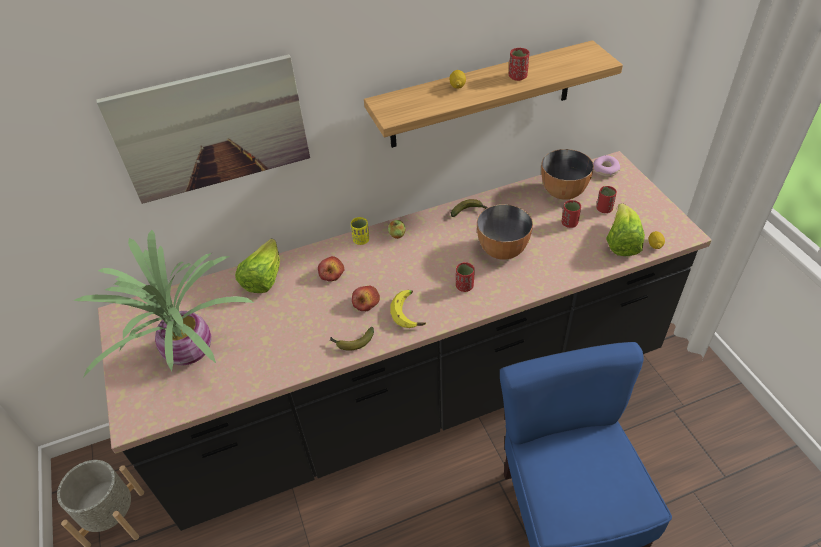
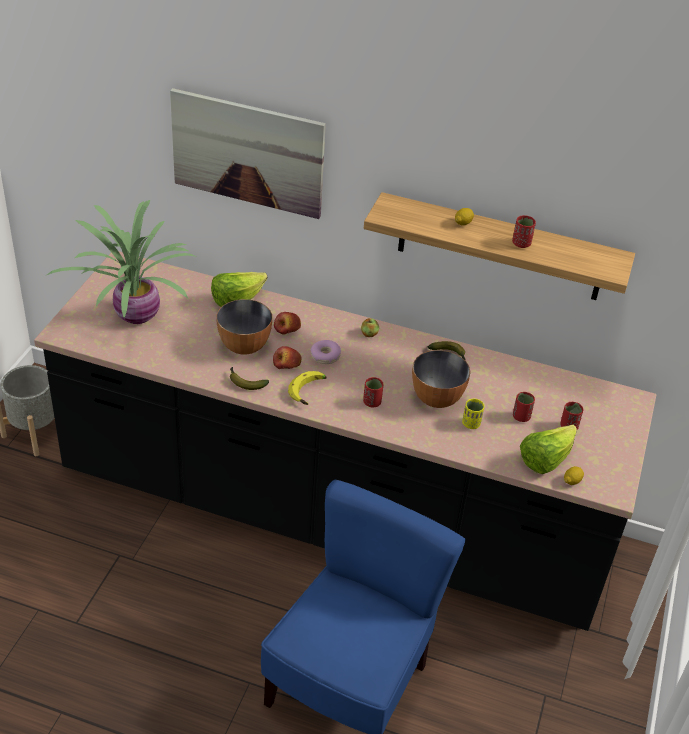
camera: 35 degrees right, 5 degrees down
yellow cup [351,217,369,245] -> yellow cup moved to [462,399,484,429]
bowl [541,149,594,200] -> bowl moved to [216,299,272,354]
donut [593,155,620,177] -> donut moved to [310,340,341,364]

